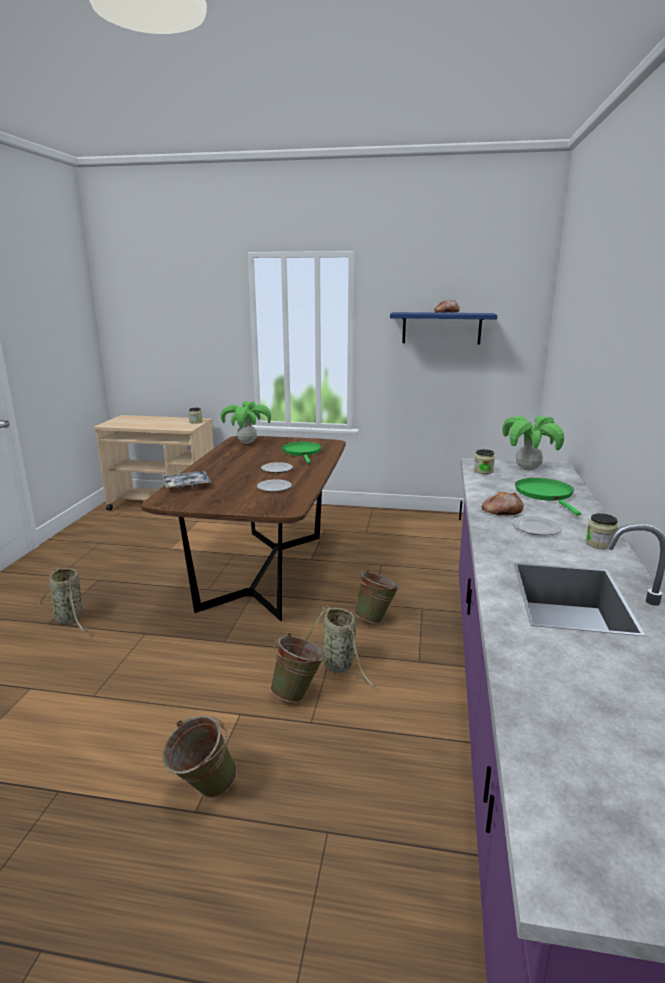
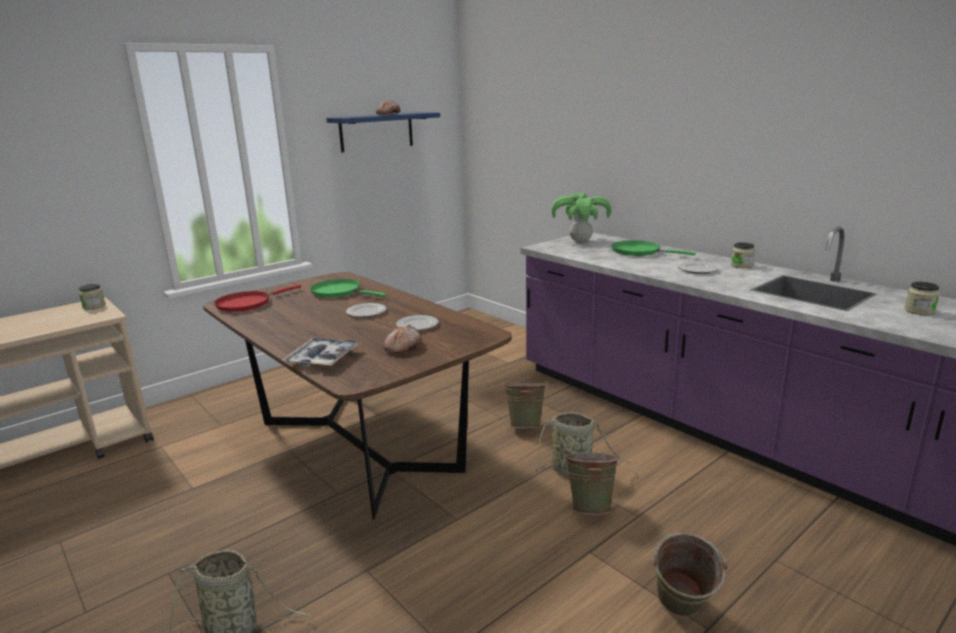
camera: 50 degrees left, 0 degrees up
potted plant [221,401,271,444] -> red frying pan [214,285,301,312]
jar [474,449,495,474] -> jar moved to [904,281,940,315]
bread [482,492,524,516] -> bread moved to [383,324,422,353]

